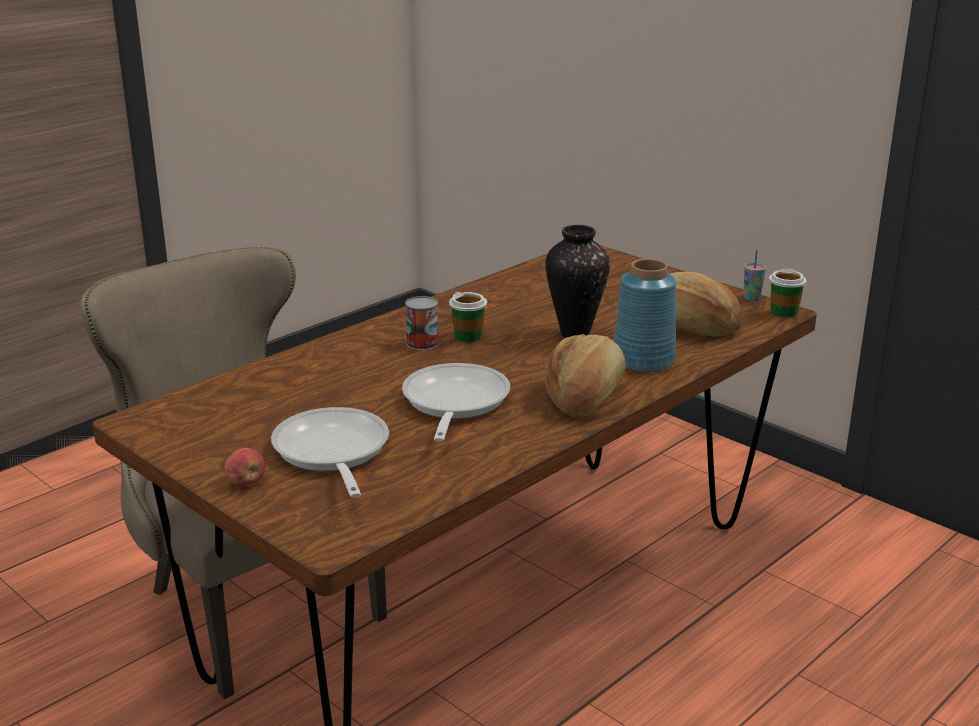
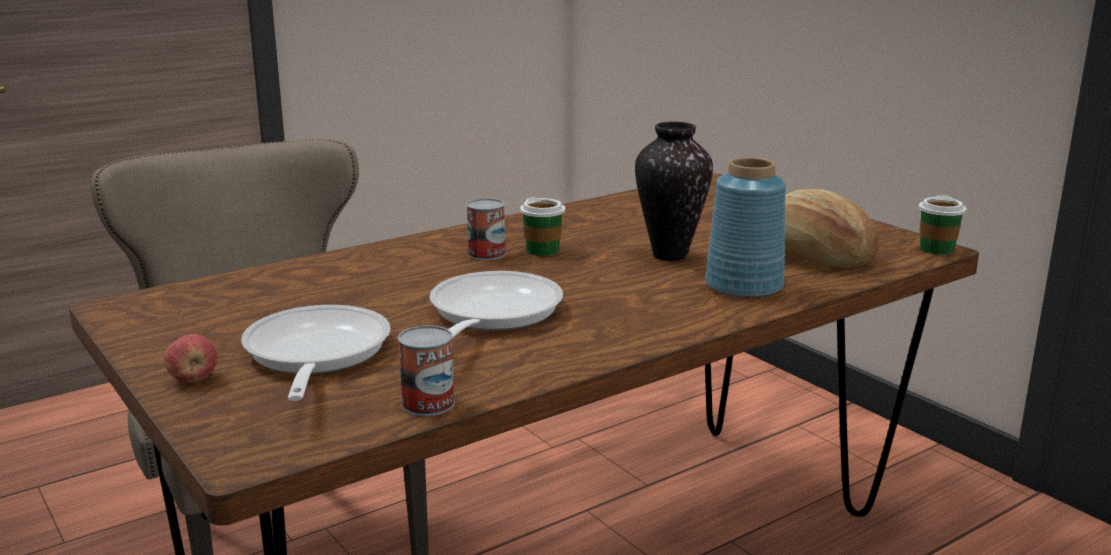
camera: 10 degrees right, 5 degrees down
bread [544,334,626,417] -> none
cup [743,250,766,301] -> none
none -> can [398,325,455,416]

